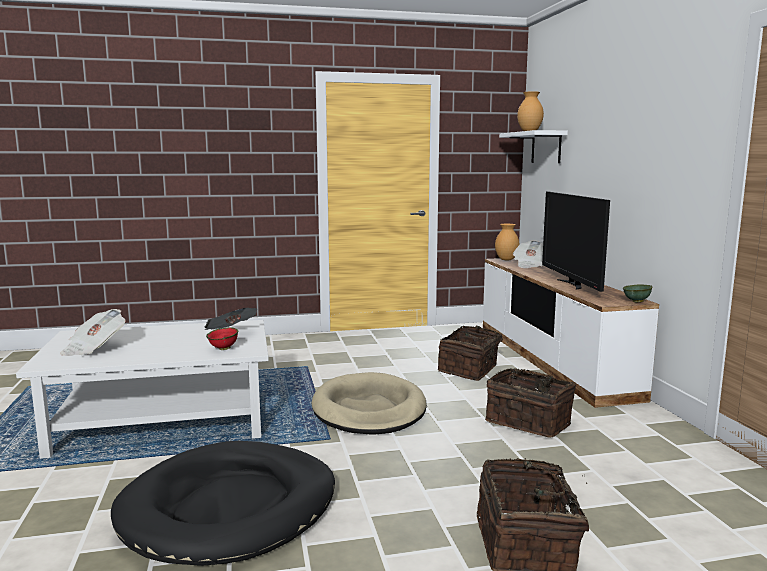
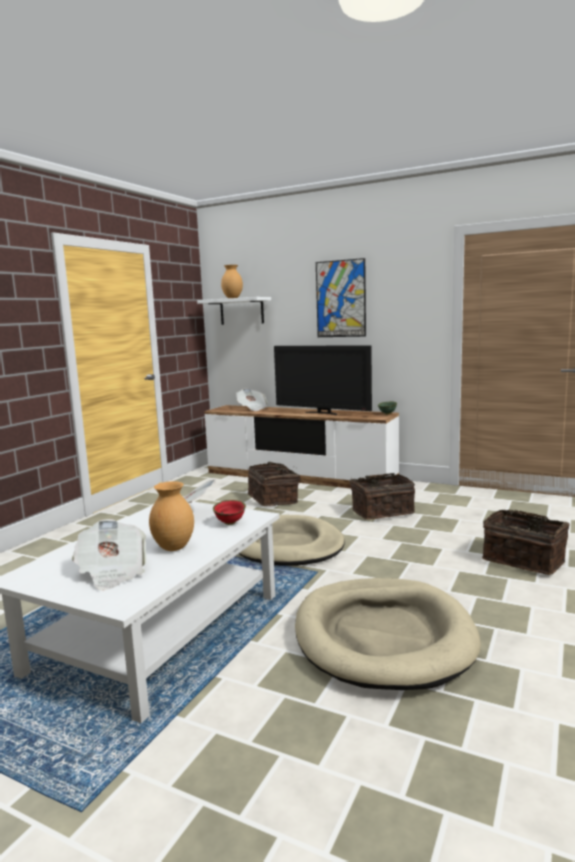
camera: 50 degrees left, 0 degrees up
black dog bed [111,441,335,566] -> beige dog bed [295,578,481,690]
brown vase [495,224,519,260] -> brown vase moved to [149,481,194,551]
none -> picture [316,258,366,337]

